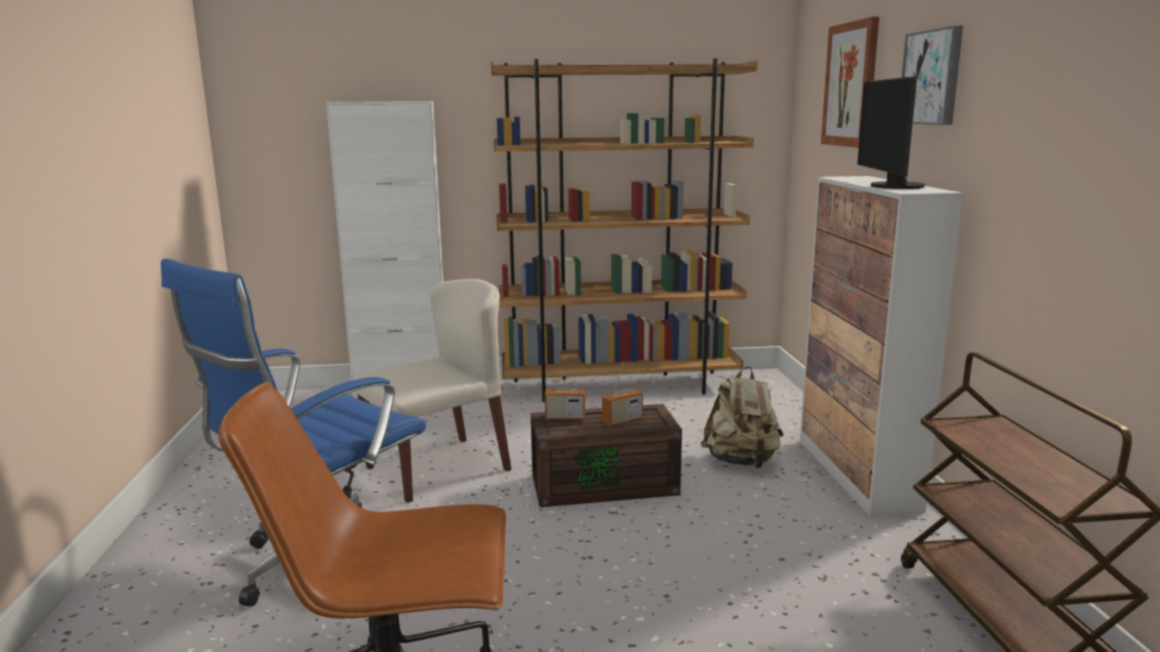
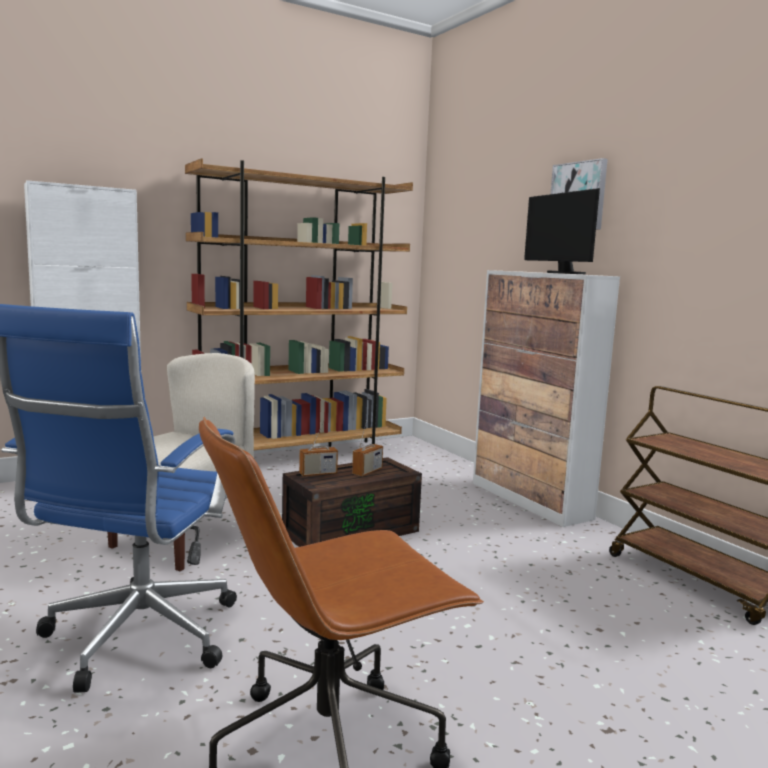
camera: 25 degrees left, 5 degrees down
beige backpack [700,366,784,468] -> none
picture [821,17,879,148] -> none

